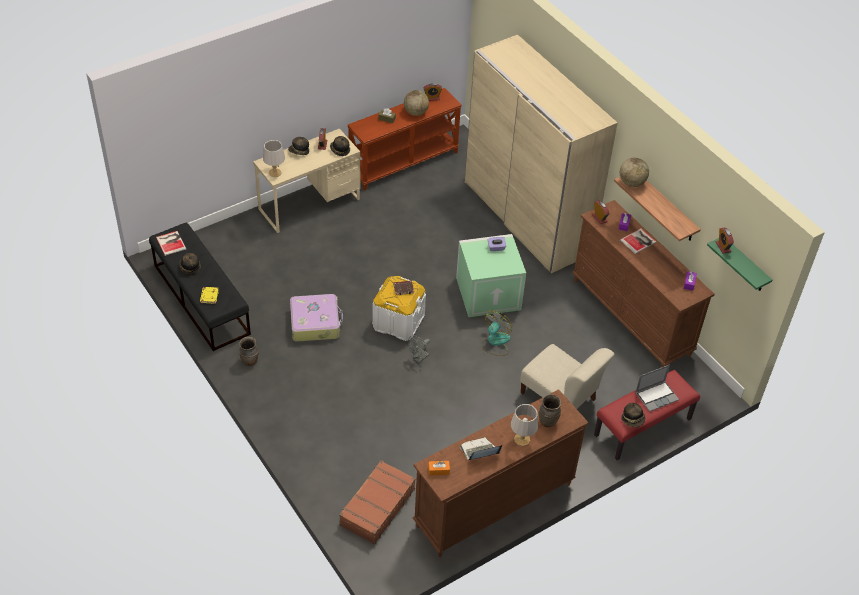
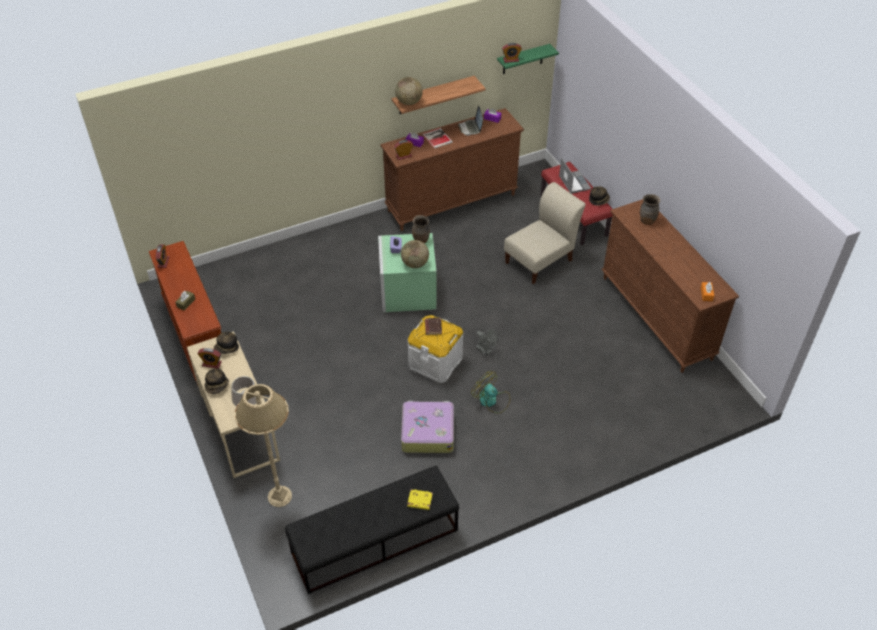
camera: 80 degrees left, 0 degrees up
book [156,231,186,256] -> none
hat [179,253,201,275] -> none
brown vase [239,337,258,366] -> brown vase moved to [412,215,430,243]
brown suitcase [339,460,416,544] -> none
globe [404,90,429,116] -> globe moved to [401,240,429,268]
laptop [460,437,502,460] -> laptop moved to [458,106,483,136]
beige wardrobe [464,35,618,273] -> none
fan [482,310,512,356] -> fan moved to [471,371,510,413]
grey table lamp [511,404,538,446] -> none
none -> beige floor lamp [235,384,292,507]

